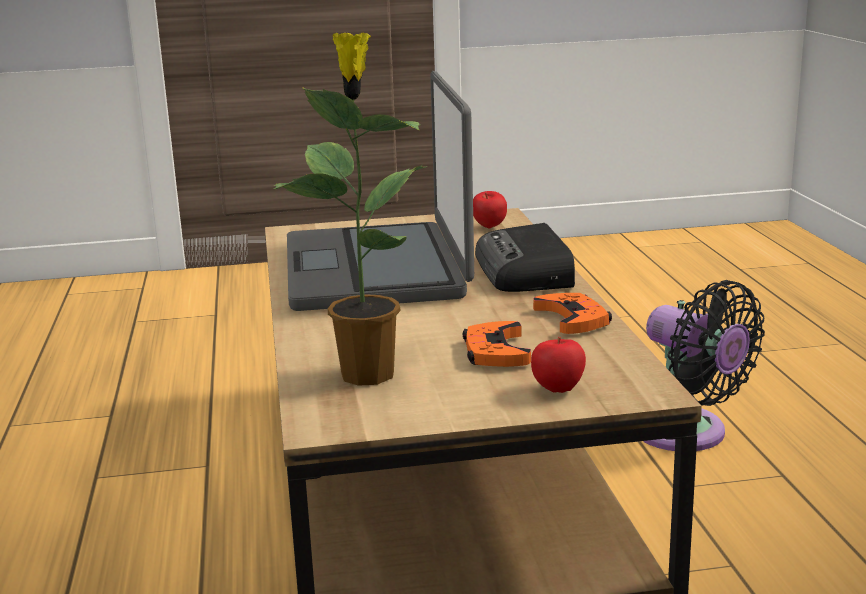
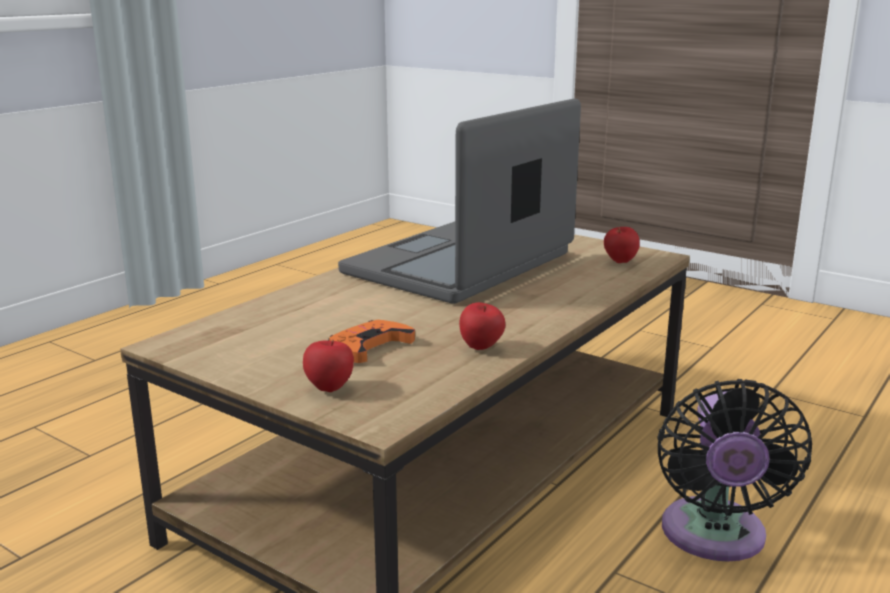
camera: 45 degrees right, 0 degrees up
potted plant [274,33,427,386] -> none
radio [475,223,575,292] -> none
orange game controller [533,293,612,334] -> apple [459,302,505,350]

